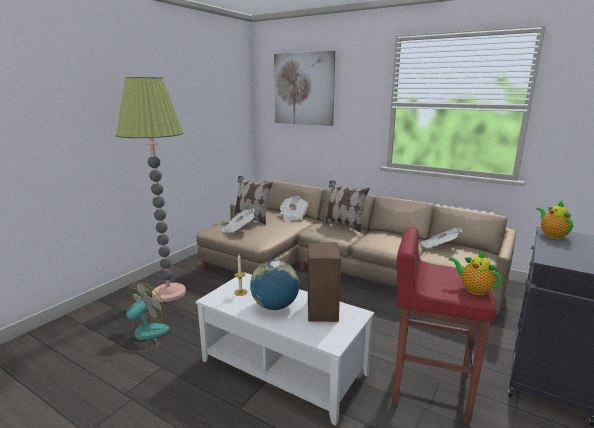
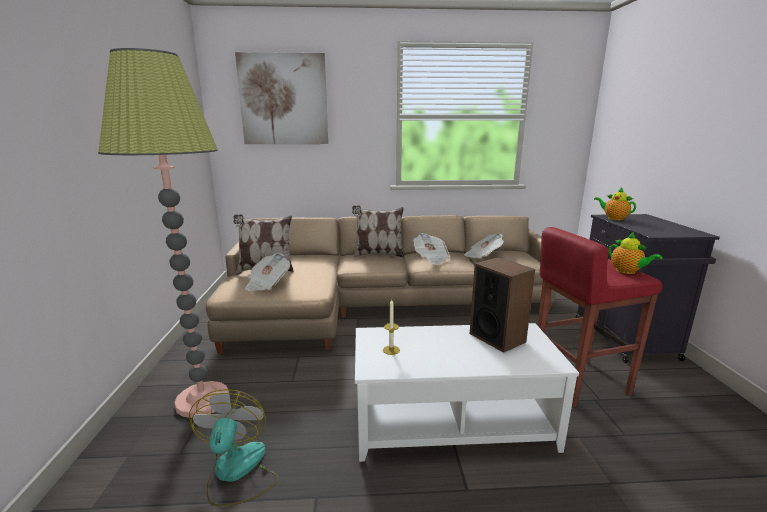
camera: 35 degrees left, 0 degrees up
globe [250,260,299,310] -> none
newspaper [279,196,308,221] -> newspaper moved to [413,233,450,265]
teapot [448,250,502,295] -> teapot turned 135 degrees counterclockwise [609,232,663,274]

